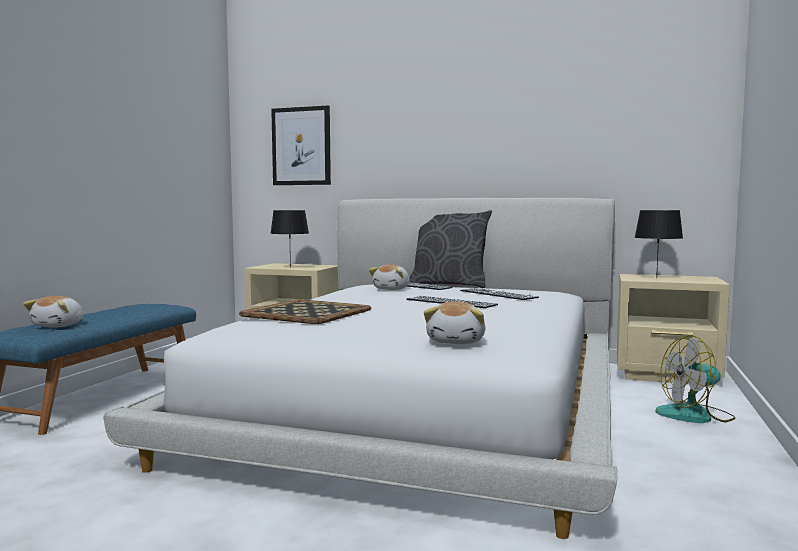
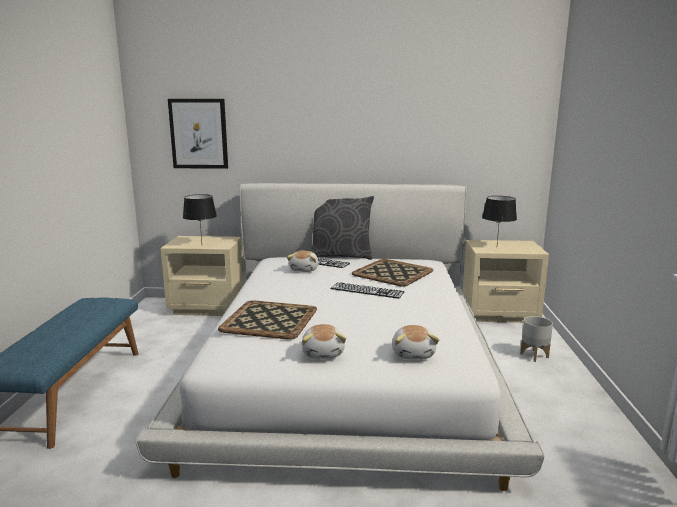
camera: 15 degrees left, 10 degrees up
plush toy [23,296,83,327] -> plush toy moved to [302,324,346,359]
keyboard [460,288,539,300] -> tray [352,259,433,287]
fan [655,335,736,423] -> grey planter [520,316,553,362]

